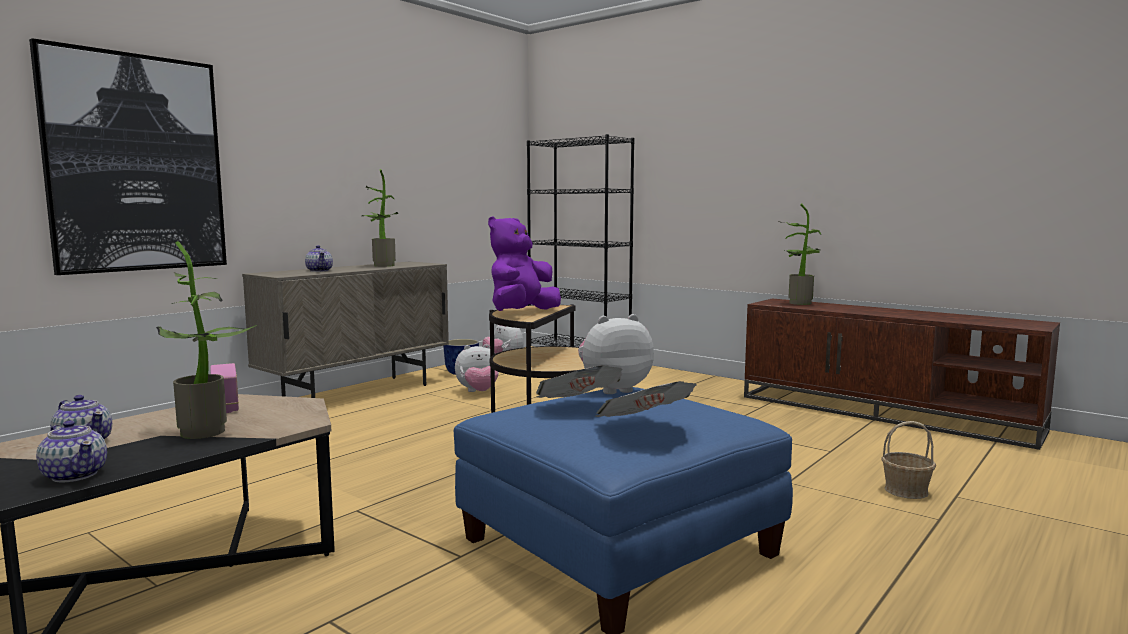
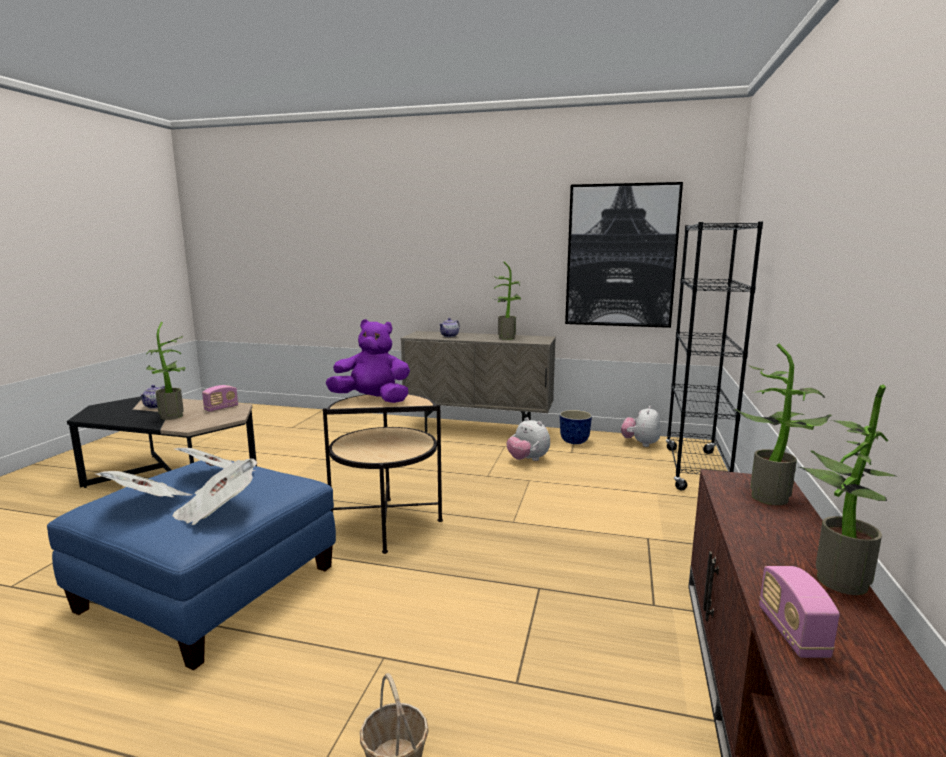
camera: 65 degrees right, 5 degrees up
picture [29,38,227,275] -> picture moved to [565,182,683,328]
teapot [36,420,107,483] -> none
plush toy [578,314,654,394] -> none
none -> newspaper [173,459,257,525]
none -> radio [759,566,840,658]
none -> potted plant [799,384,899,595]

